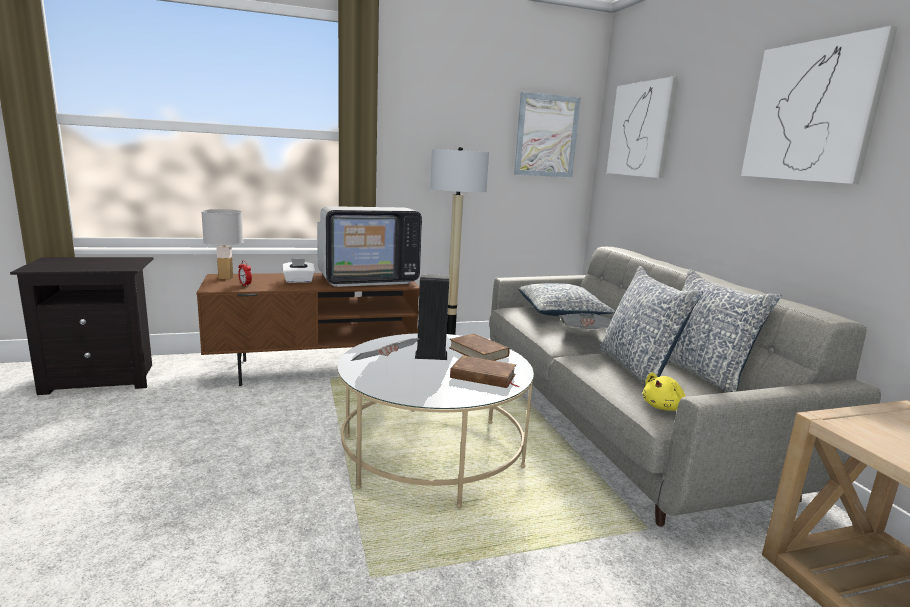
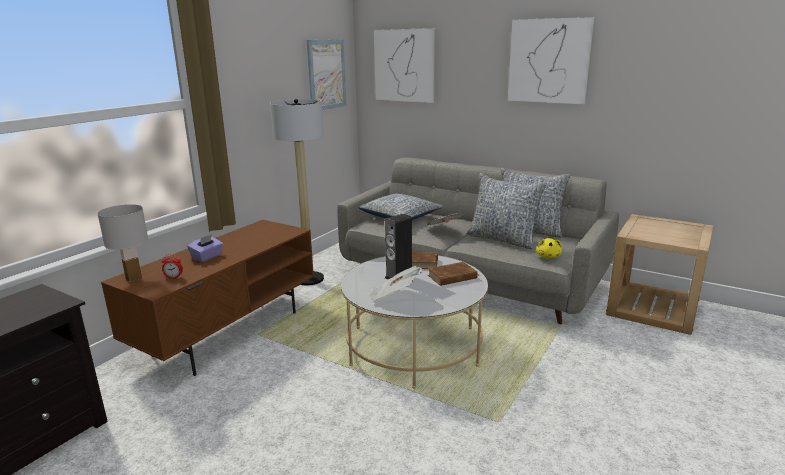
camera: 40 degrees left, 5 degrees up
white tissue box [283,259,315,283] -> purple tissue box [187,234,223,262]
television [317,206,422,287] -> none

